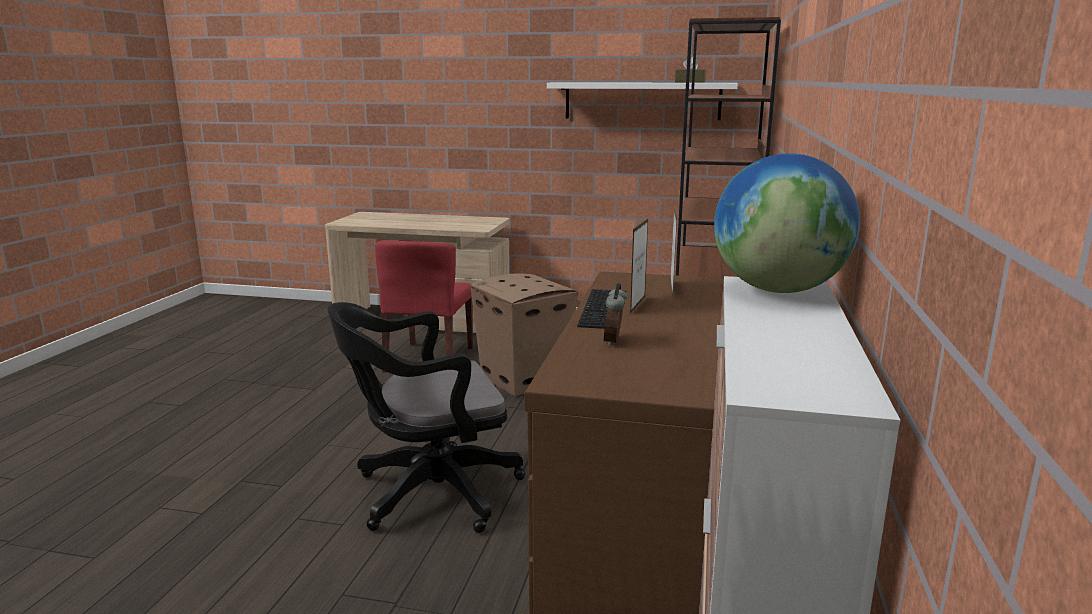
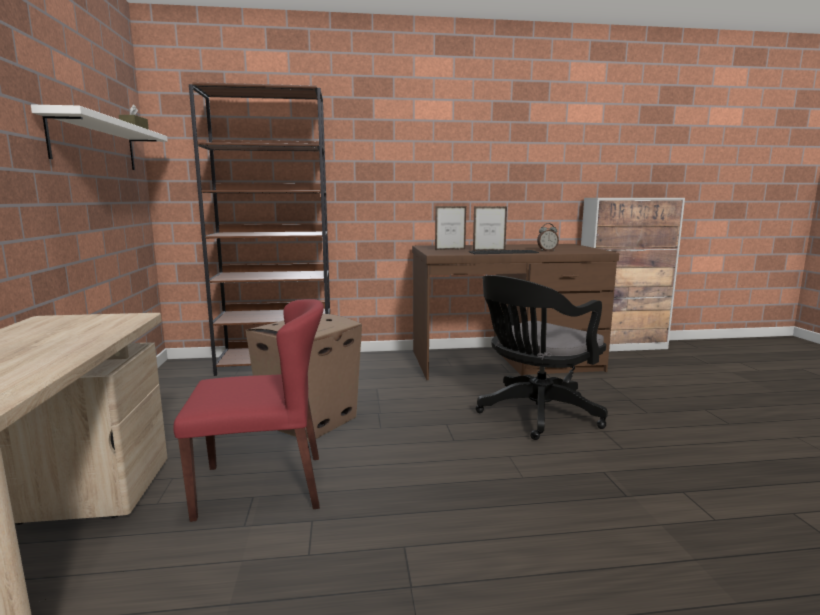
camera: 110 degrees left, 5 degrees down
black office chair [328,302,525,533] -> black office chair turned 90 degrees clockwise [476,275,608,440]
globe [714,153,860,293] -> none

